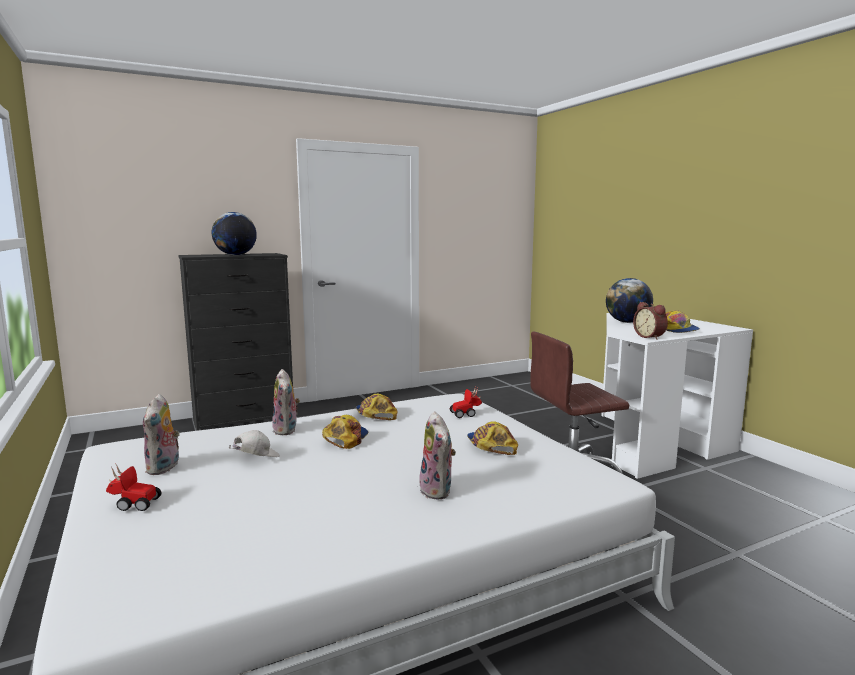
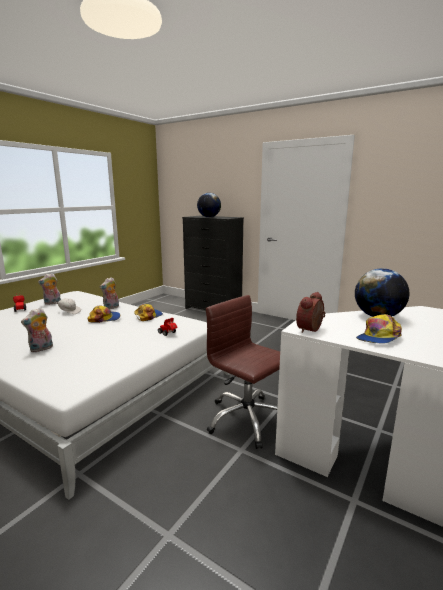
camera: 60 degrees right, 5 degrees up
cap [467,421,518,455] -> none

